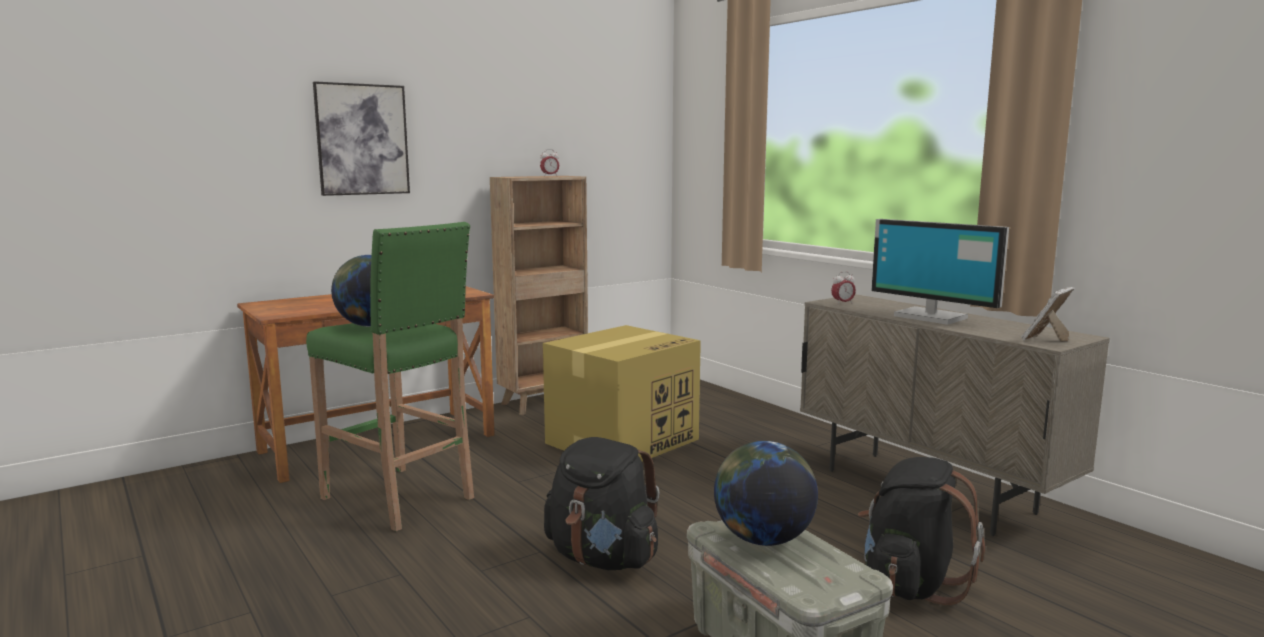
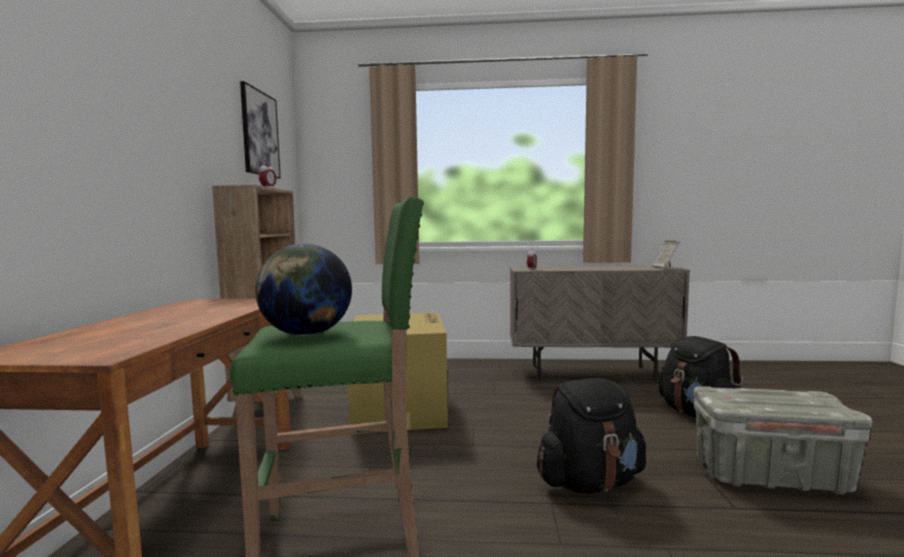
camera: 50 degrees left, 5 degrees down
picture [313,81,410,196] -> picture moved to [240,81,281,179]
globe [714,441,818,546] -> none
monitor [872,219,1009,325] -> none

